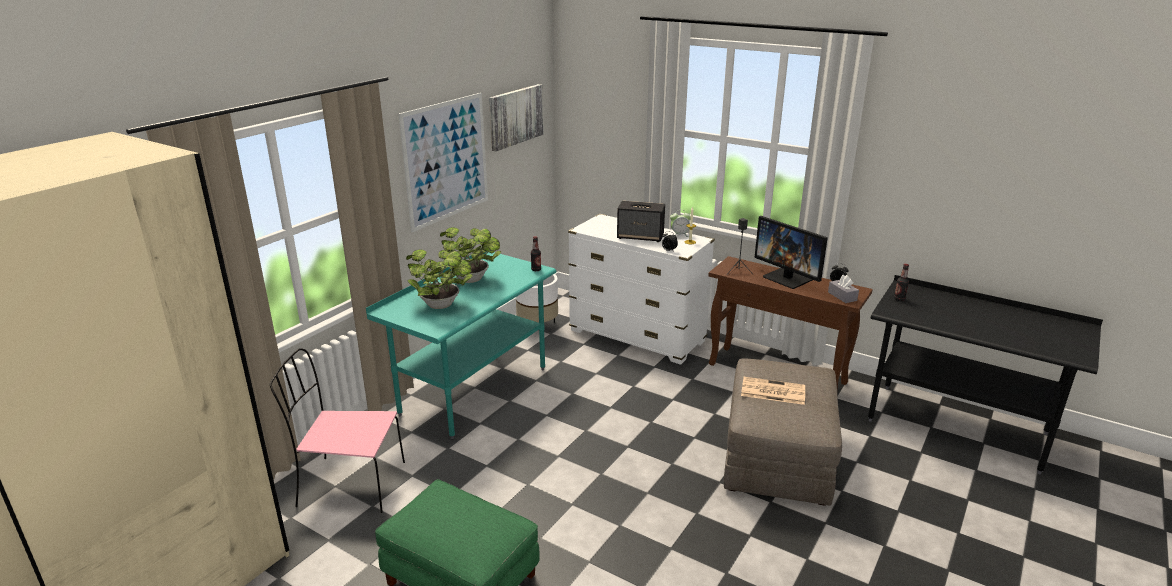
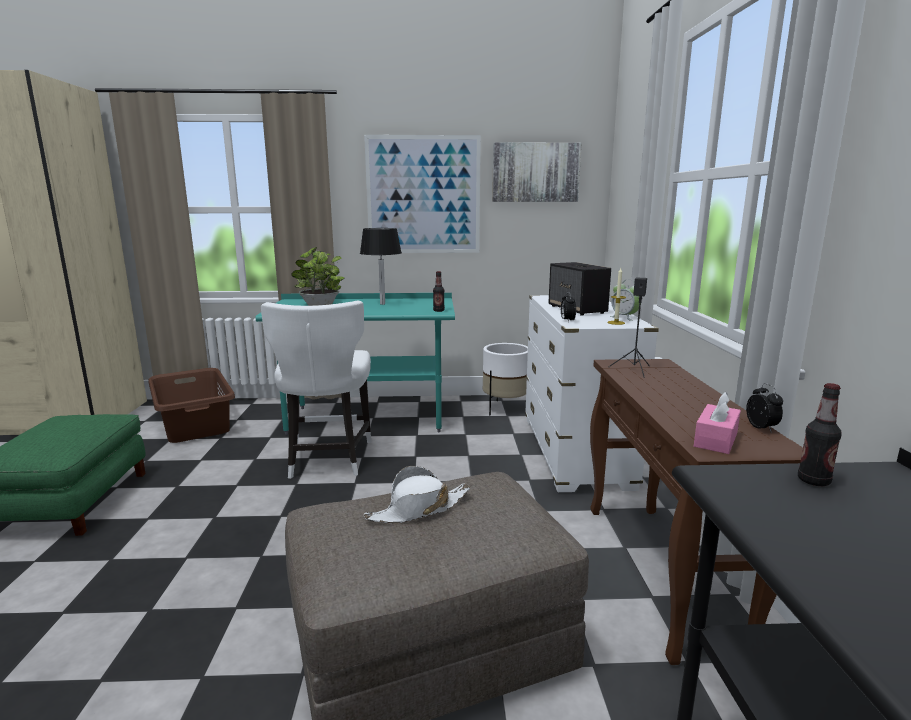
camera: 55 degrees right, 10 degrees down
pink chair [270,348,405,513] -> brown laundry basket [149,368,235,443]
potted plant [440,227,501,283] -> black table lamp [360,228,402,305]
newspaper [741,377,805,405] -> white hat [363,466,471,523]
monitor [754,216,828,289] -> none
grey tissue box [828,275,859,303] -> pink tissue box [694,392,741,454]
none -> white chair [261,301,371,479]

